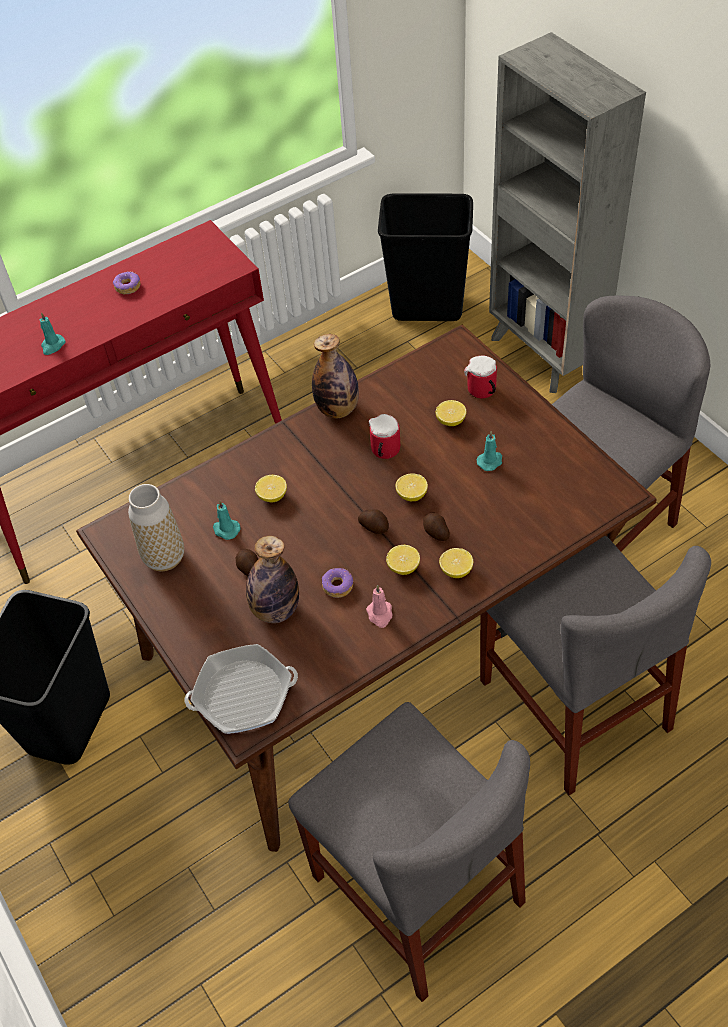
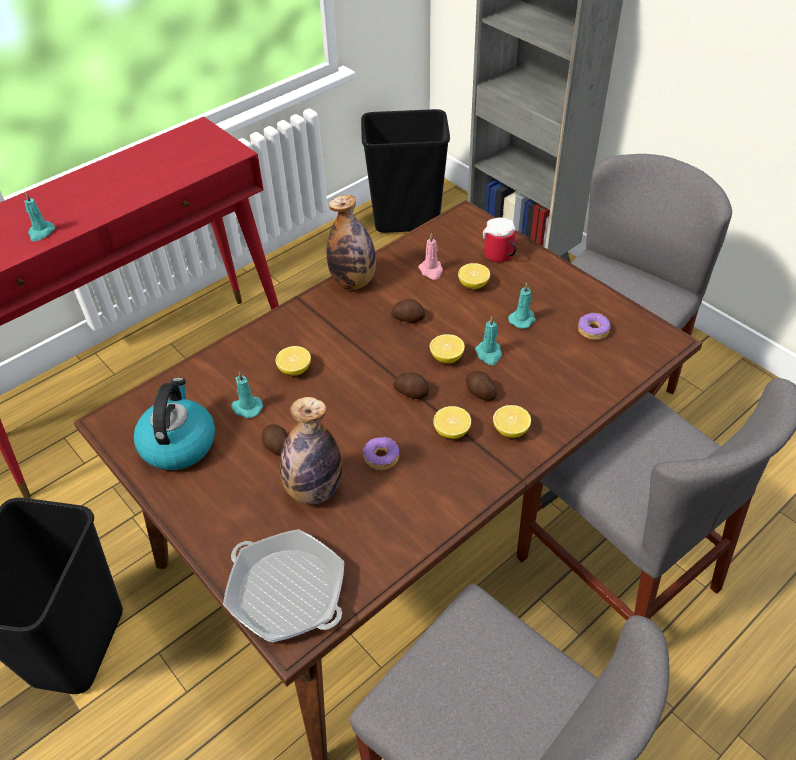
camera: 10 degrees left, 5 degrees down
donut [113,271,140,294] -> donut moved to [578,312,610,340]
vase [128,484,184,571] -> kettle [133,378,215,470]
frying pan [185,644,298,734] -> frying pan turned 60 degrees clockwise [223,529,344,642]
pink candle [366,585,393,628] -> pink candle moved to [418,233,443,280]
mug [368,414,400,459] -> potato [391,299,425,323]
none -> turquoise candle [475,316,502,365]

